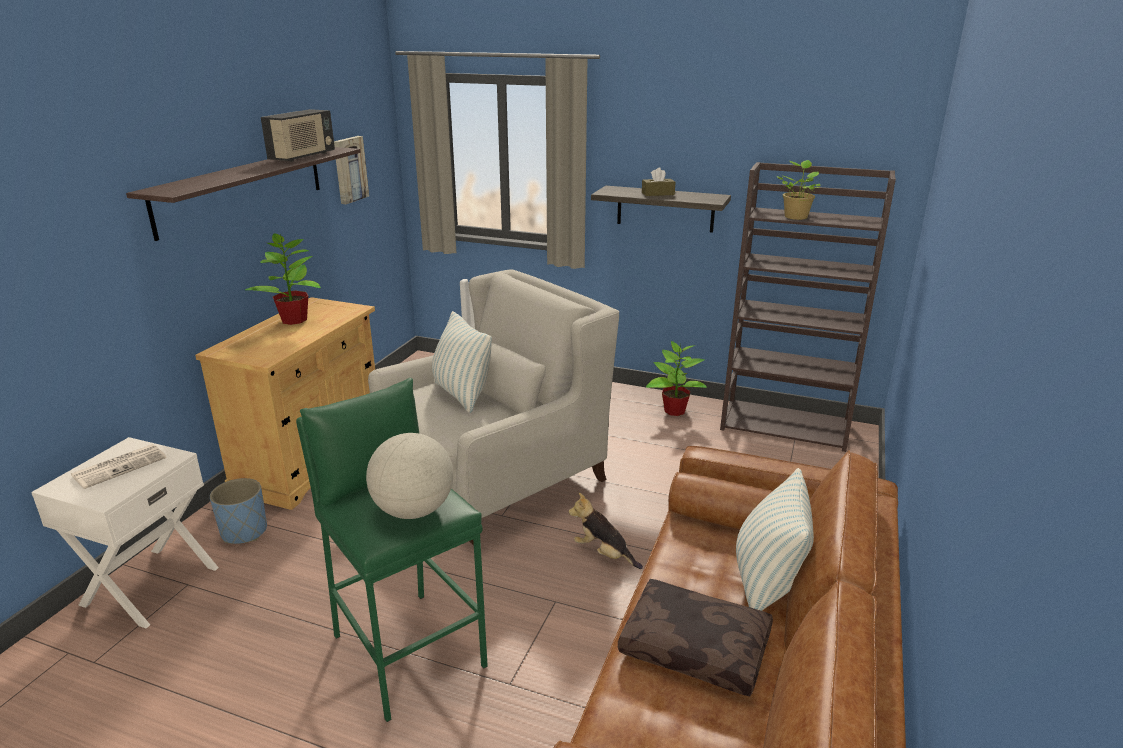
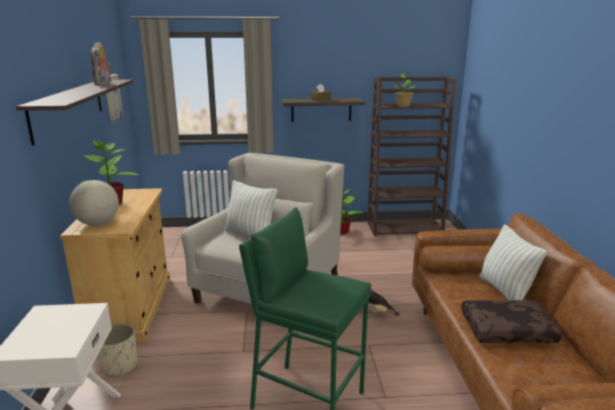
camera: 25 degrees left, 5 degrees down
newspaper [71,444,167,489] -> none
blue planter [210,478,267,544] -> beige planter [98,323,138,377]
radio [261,109,335,162] -> plush toy [90,42,111,85]
globe [366,433,453,519] -> globe moved to [69,180,119,225]

